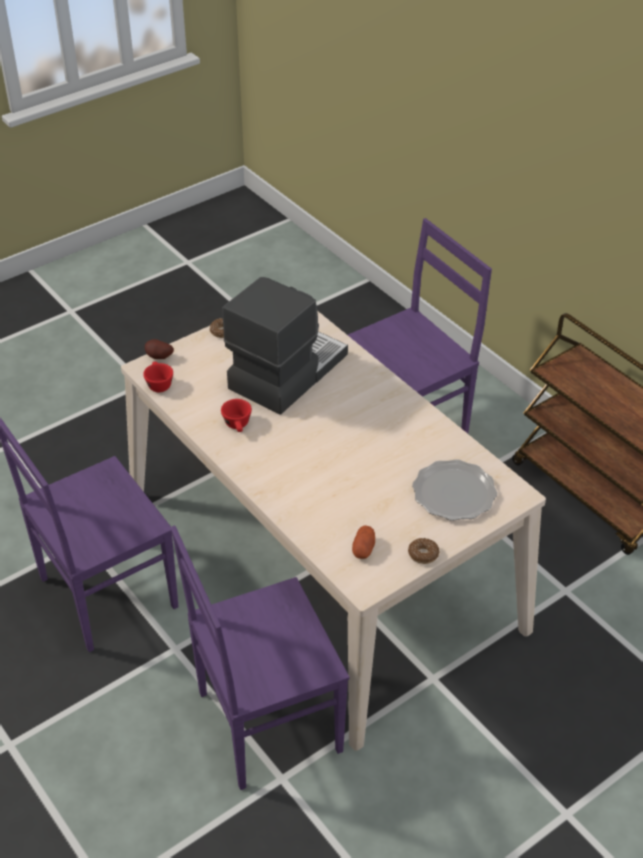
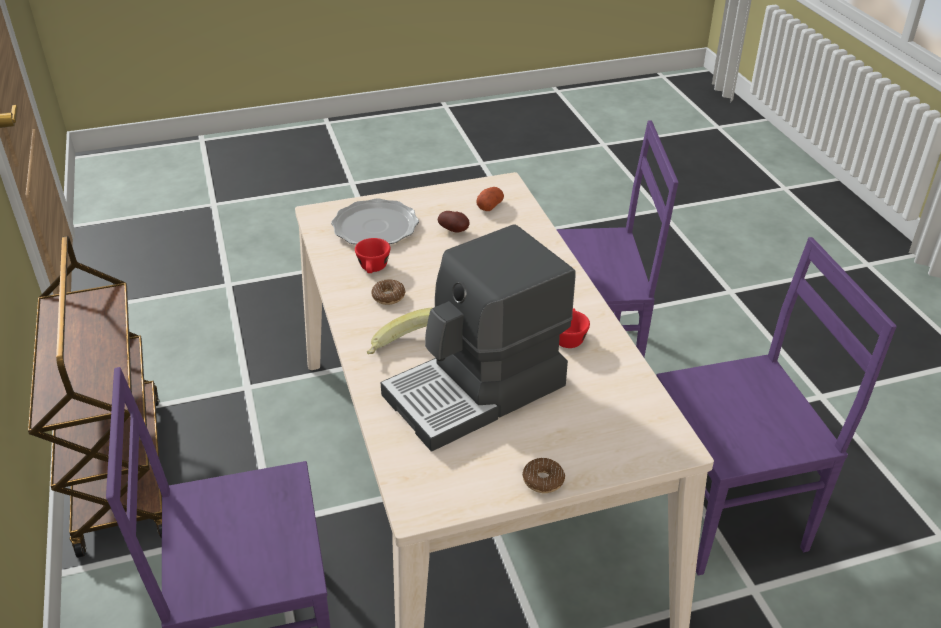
camera: 160 degrees left, 5 degrees down
red cup [143,362,173,392] -> red cup moved to [355,238,390,273]
potato [145,339,174,359] -> potato moved to [438,211,470,233]
donut [408,538,439,564] -> donut moved to [371,280,405,305]
none -> banana [367,308,432,354]

